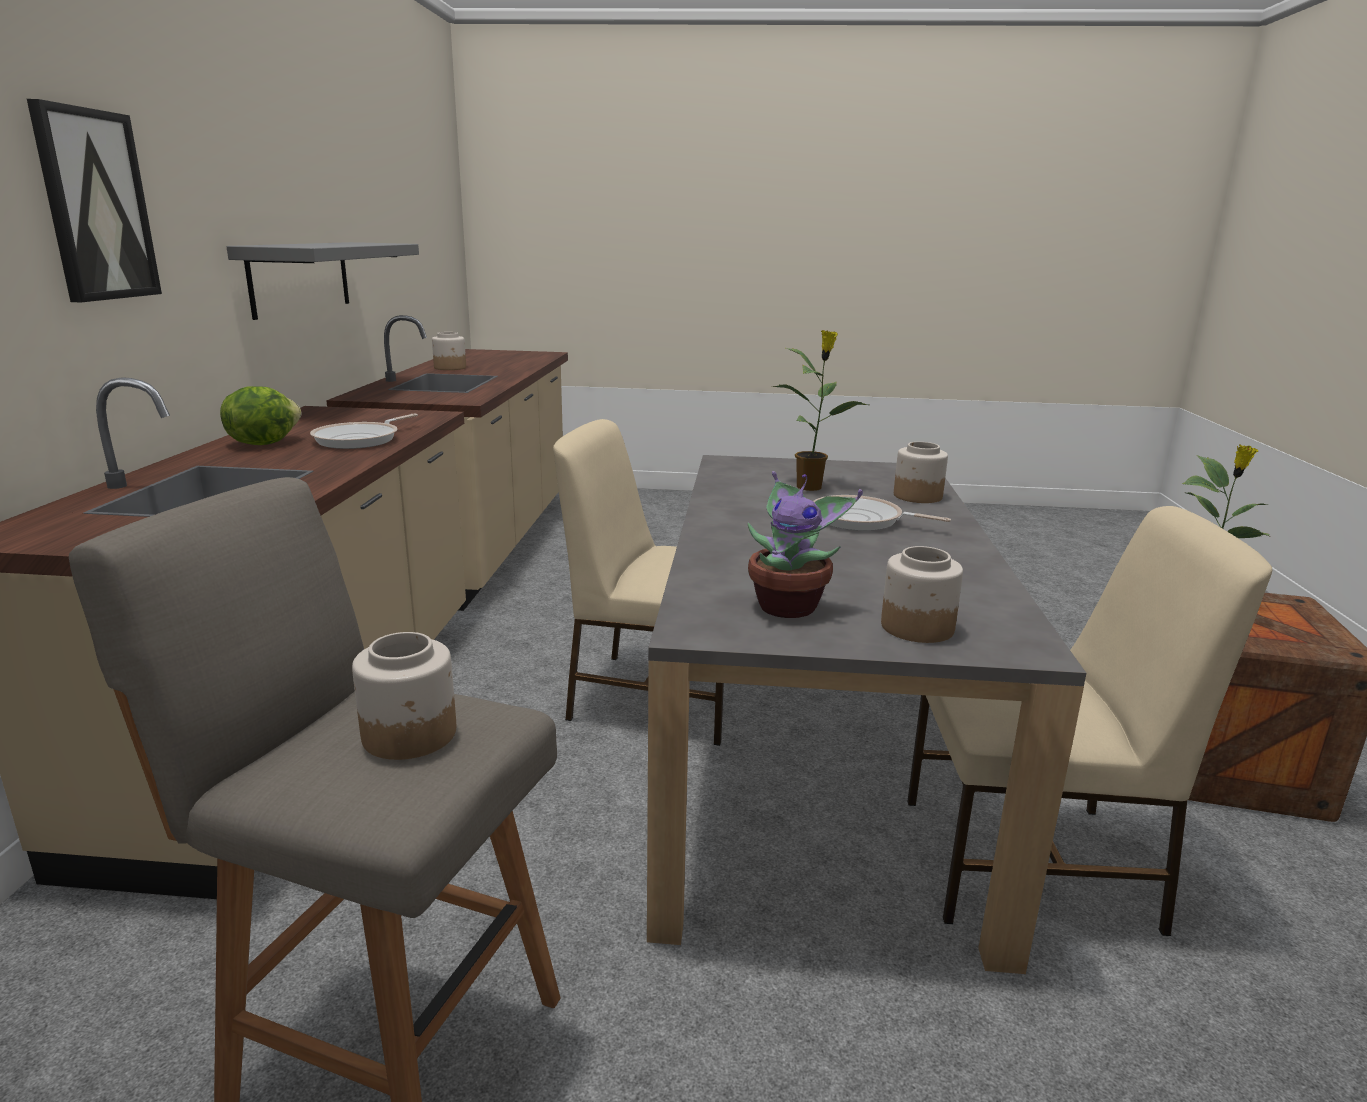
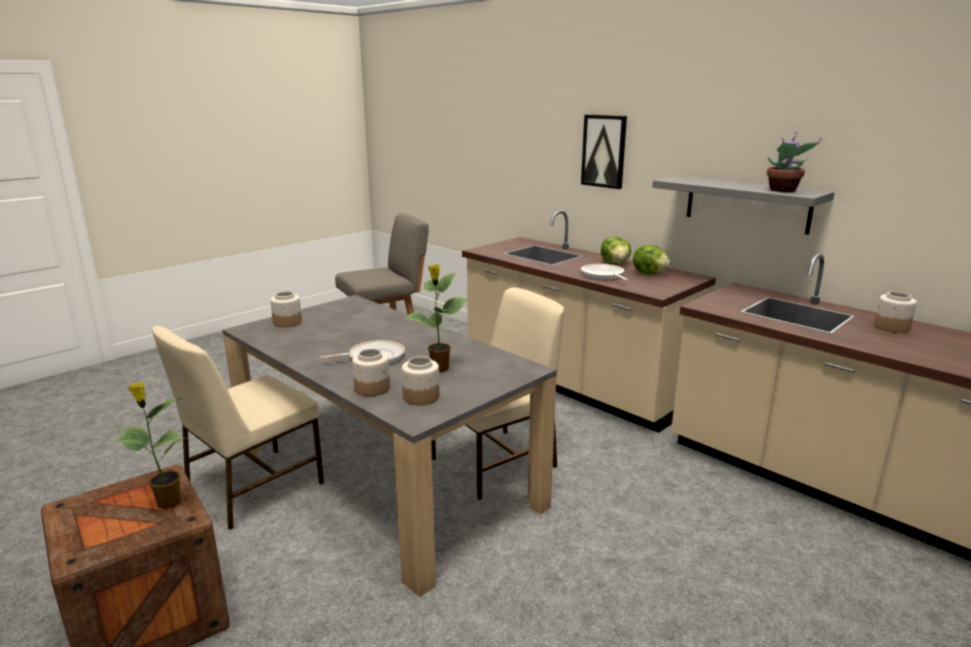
camera: 130 degrees right, 0 degrees up
jar [352,632,456,760] -> jar moved to [402,356,440,405]
potted plant [748,471,863,618] -> potted plant moved to [767,132,822,192]
none -> lettuce [633,245,670,275]

